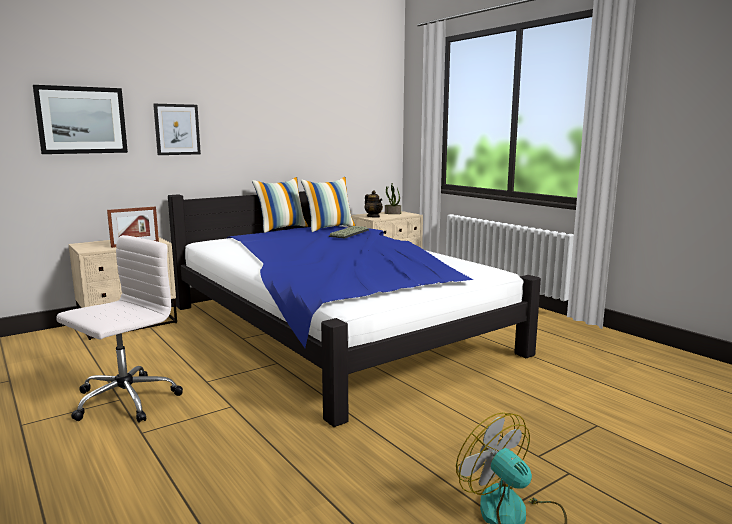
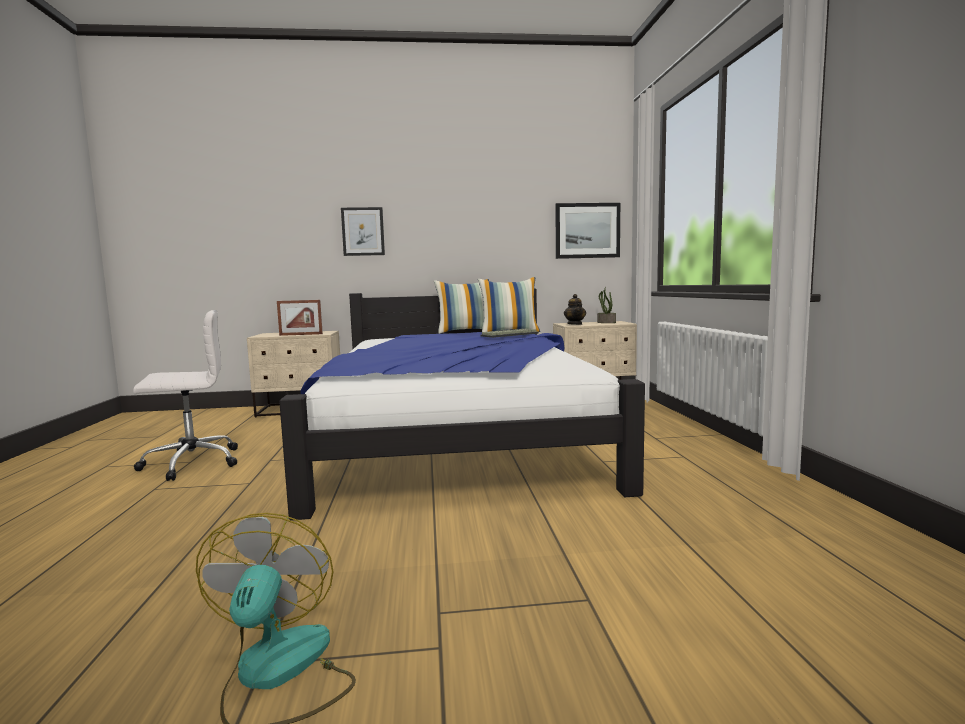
camera: 30 degrees right, 5 degrees down
picture [33,85,128,154] -> picture moved to [555,203,620,259]

